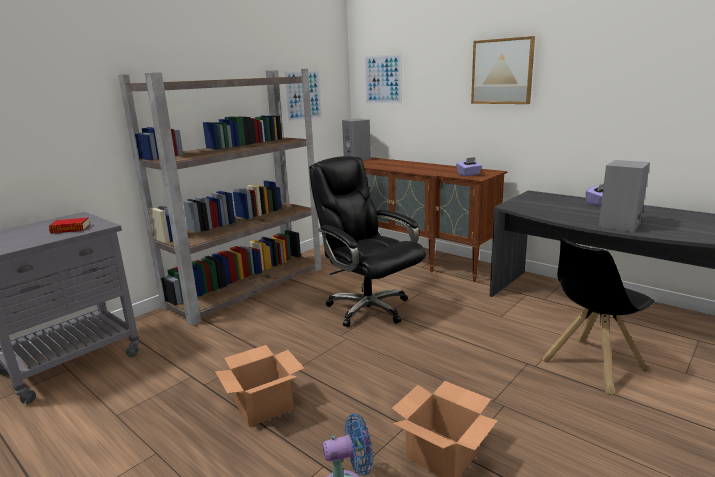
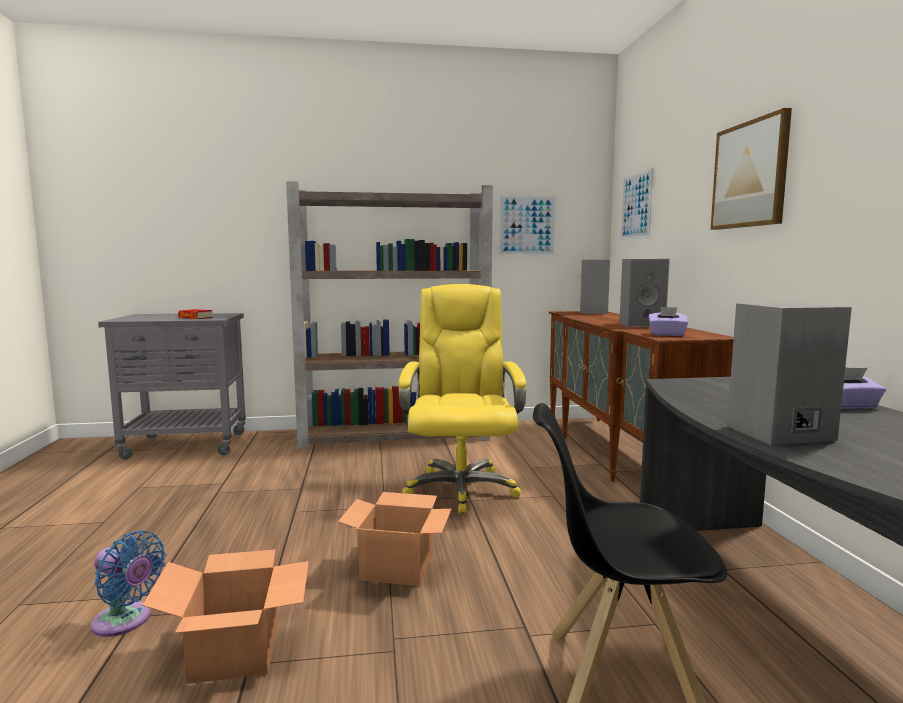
camera: 40 degrees right, 10 degrees down
cardboard box [215,345,305,427] -> cardboard box moved to [338,492,452,586]
black office chair [309,156,426,327] -> yellow office chair [398,284,526,514]
none -> grey speaker [619,259,670,327]

